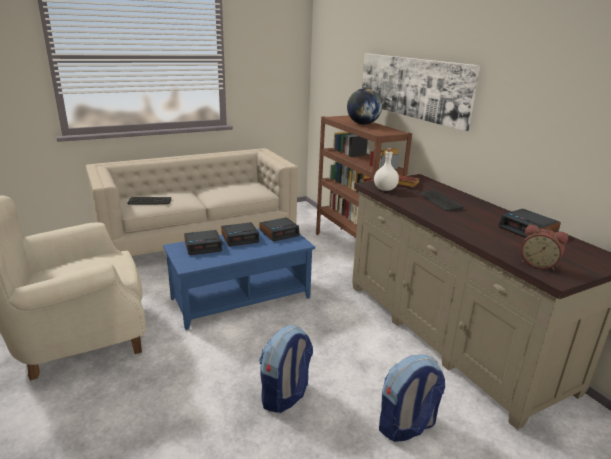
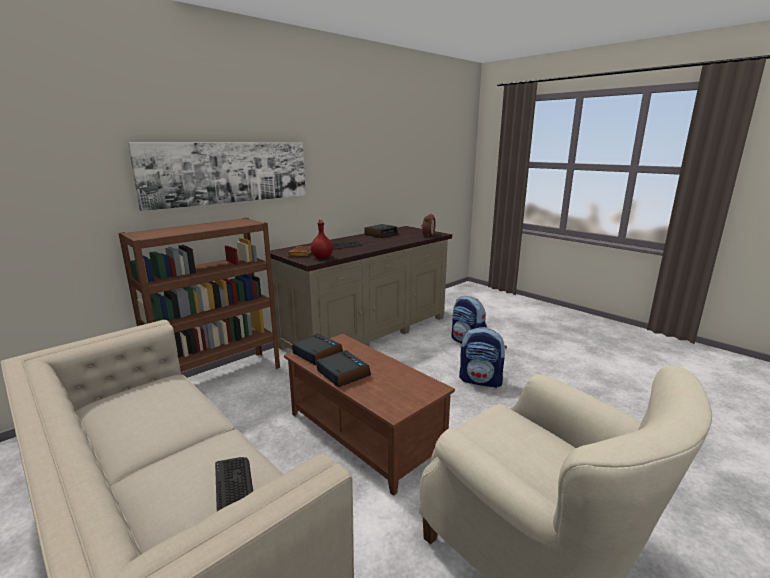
camera: 105 degrees left, 5 degrees down
blue coffee table [163,228,315,330] -> brown coffee table [284,334,455,496]
alarm clock [184,230,223,255] -> none
globe [347,88,382,125] -> none
white bottle [374,148,399,191] -> red bottle [311,219,333,259]

